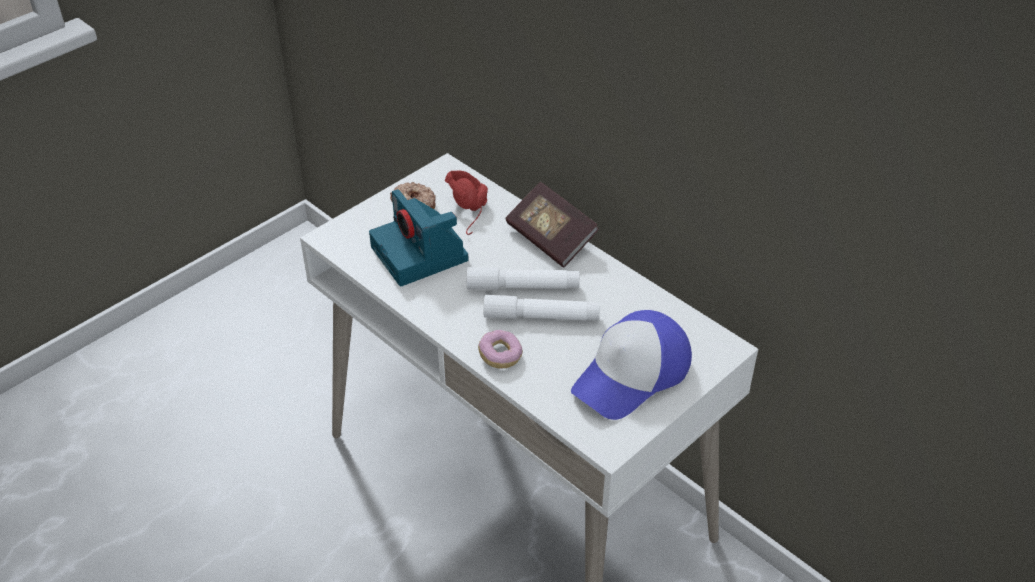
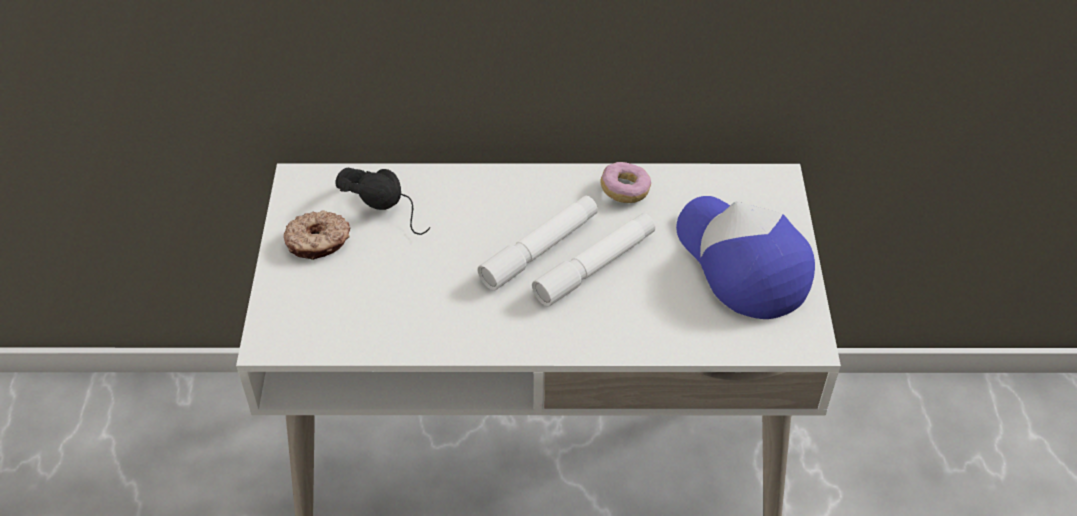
camera: 45 degrees left, 5 degrees up
camera [369,189,469,286] -> none
red headphones [445,171,488,235] -> black headphones [335,168,430,235]
donut [478,330,523,368] -> donut moved to [600,162,651,203]
book [505,182,599,267] -> none
cap [571,310,692,420] -> cap turned 150 degrees clockwise [676,196,815,319]

